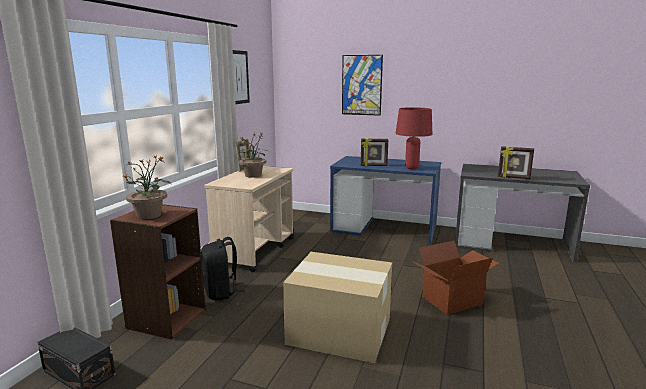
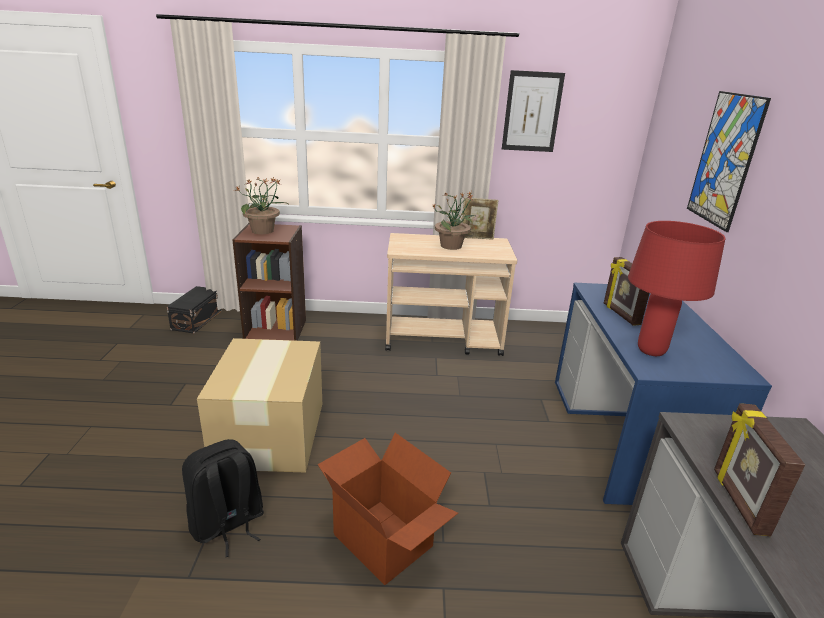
camera: 70 degrees right, 10 degrees up
black backpack [201,237,245,300] -> black backpack moved to [182,439,264,557]

